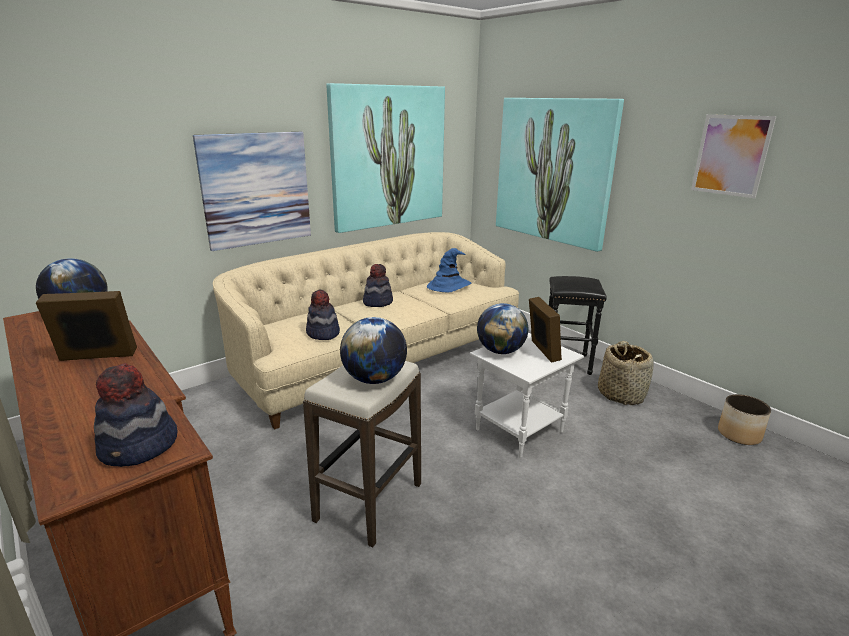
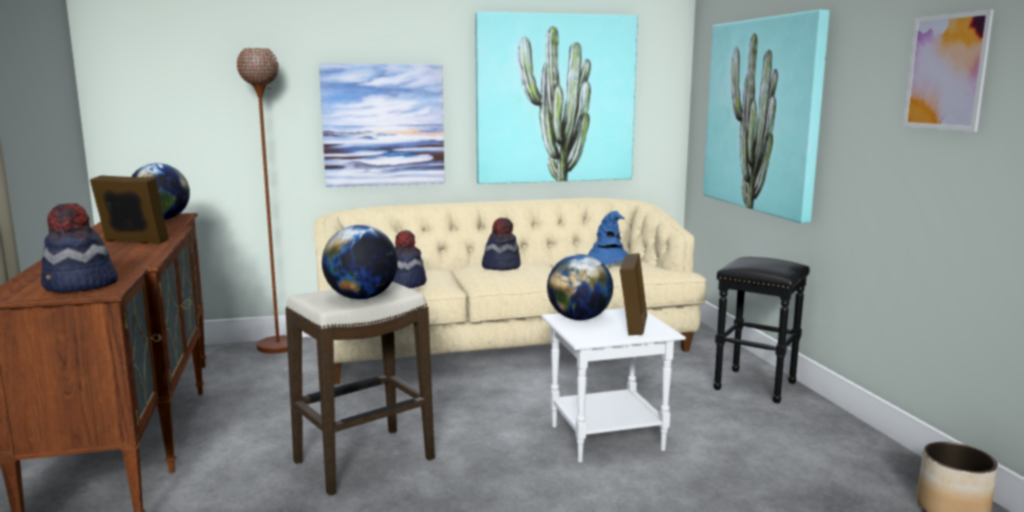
camera: 25 degrees right, 10 degrees down
basket [598,341,654,405] -> none
none -> brown floor lamp [237,48,288,354]

